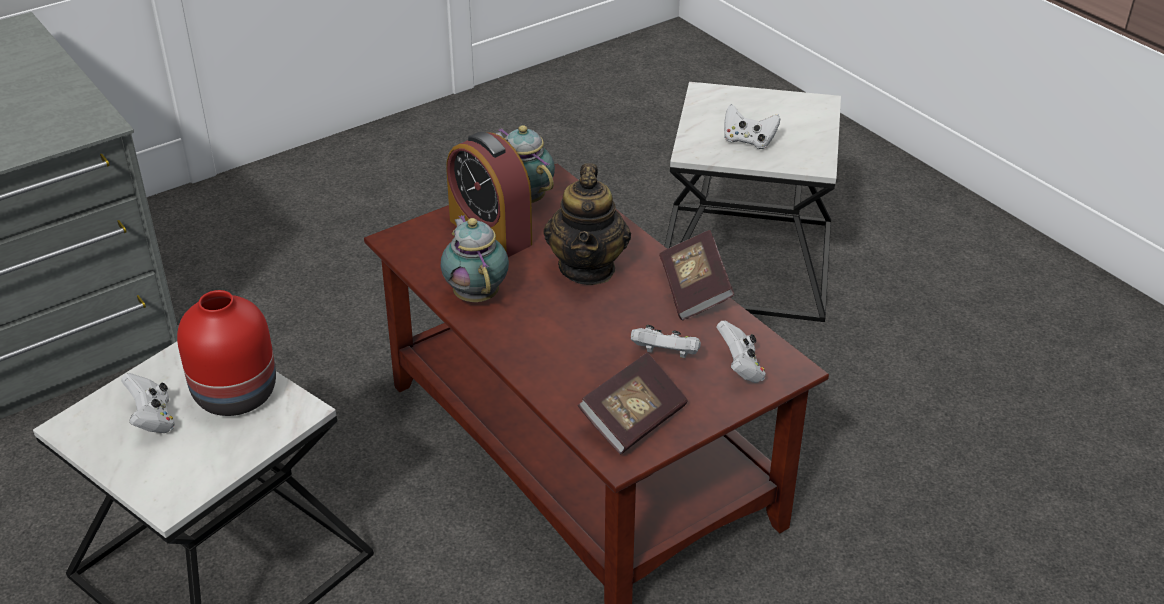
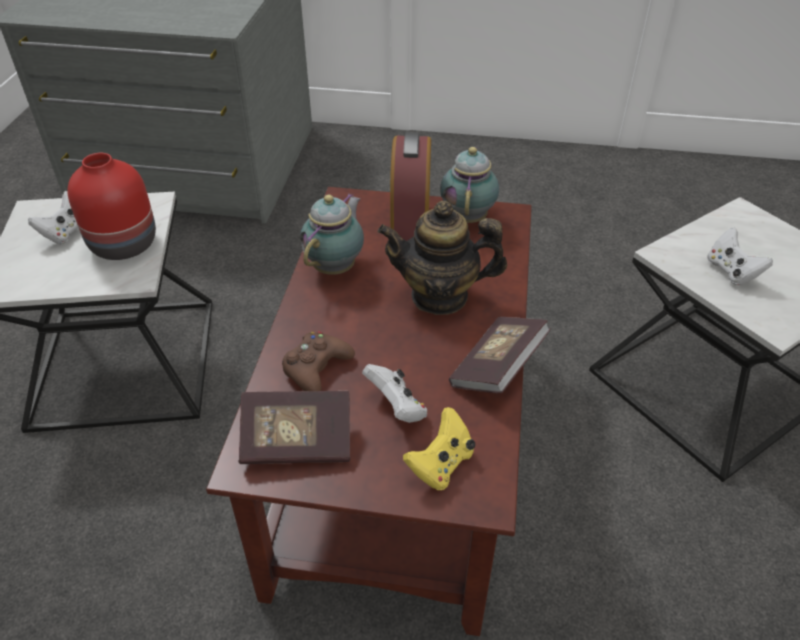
camera: 45 degrees right, 5 degrees up
teapot [543,163,631,285] -> teapot turned 45 degrees clockwise [377,201,507,315]
white game controller [716,321,766,383] -> yellow game controller [403,407,475,490]
none -> brown game controller [282,331,355,391]

